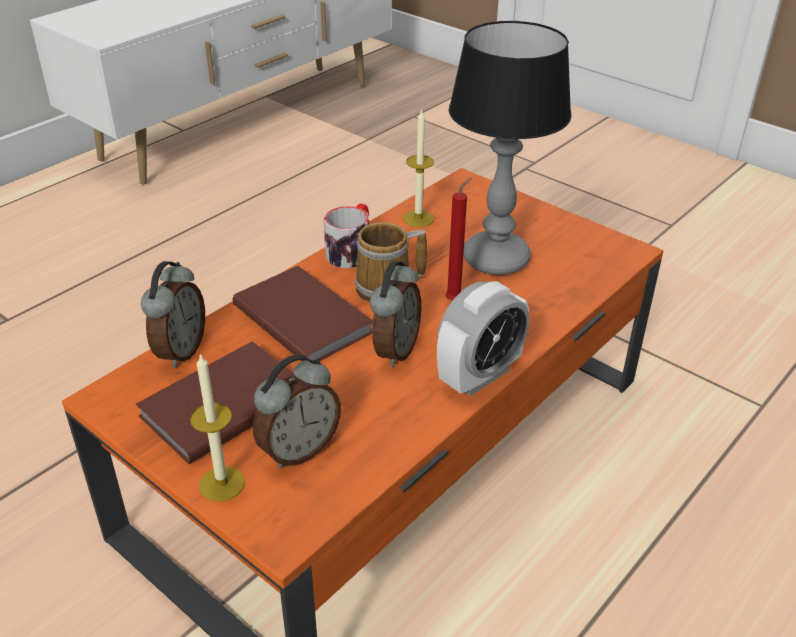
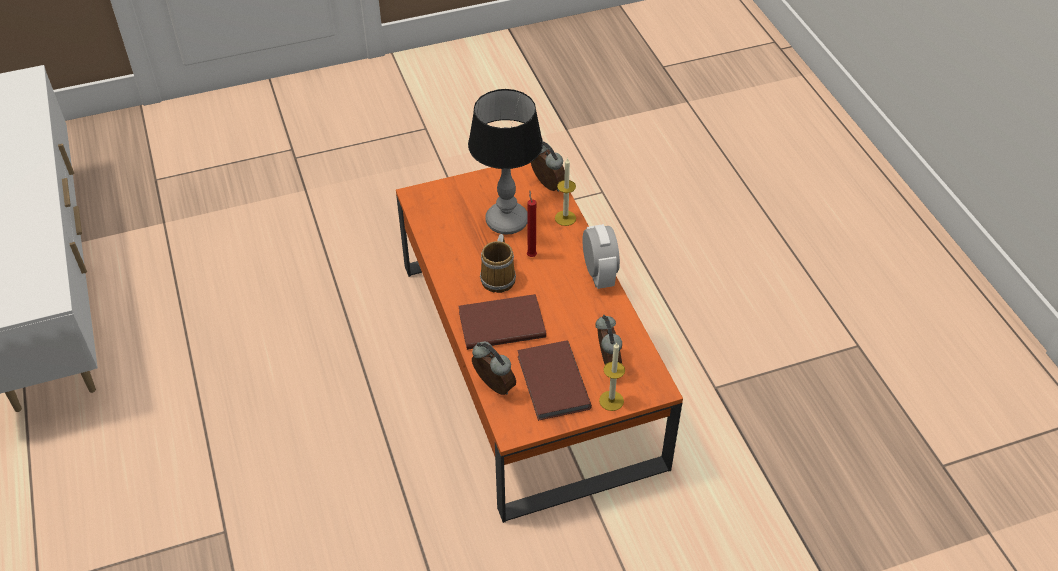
camera: 60 degrees left, 10 degrees up
mug [324,204,369,268] -> none
alarm clock [370,261,421,367] -> alarm clock moved to [531,141,565,192]
candle [403,109,434,227] -> candle moved to [555,157,576,226]

